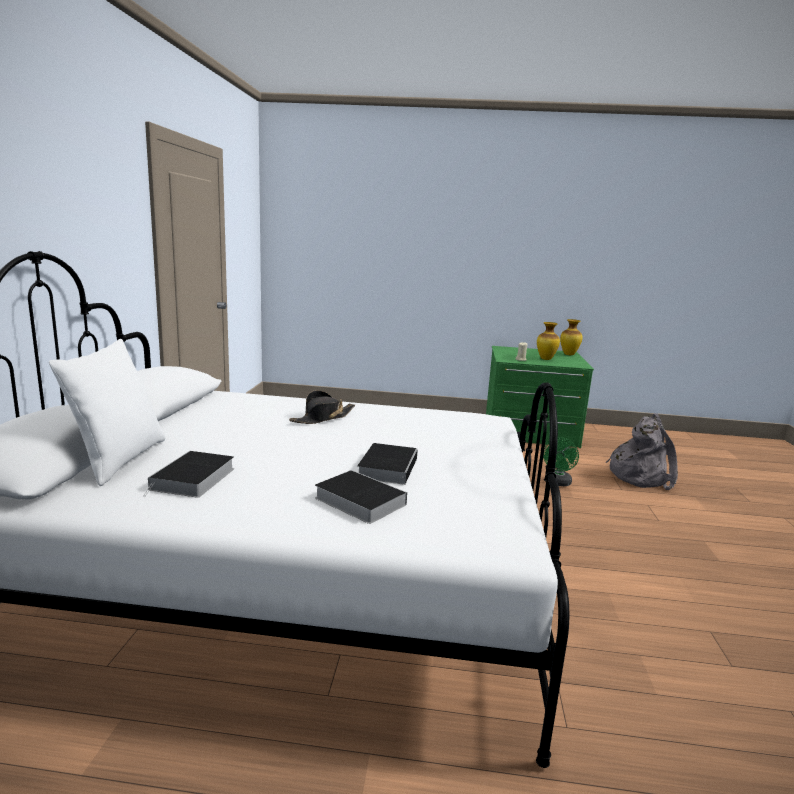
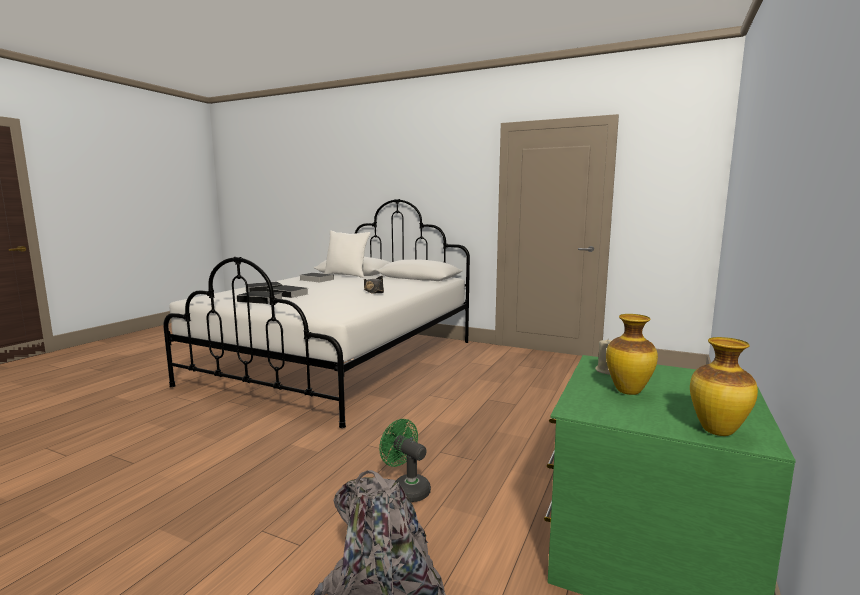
camera: 110 degrees right, 5 degrees down
none -> book [237,291,282,304]

